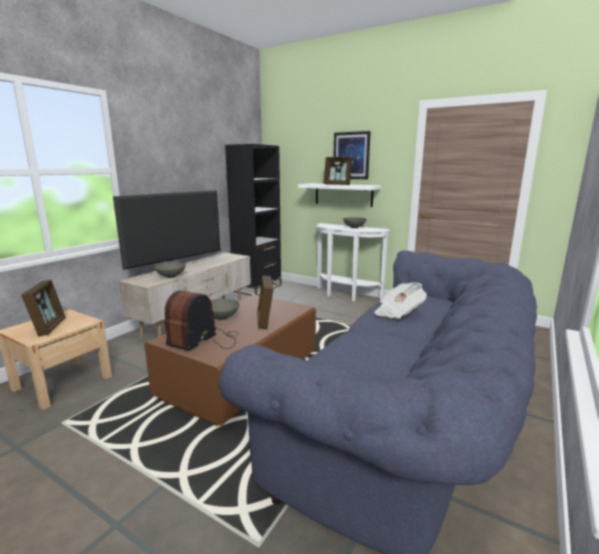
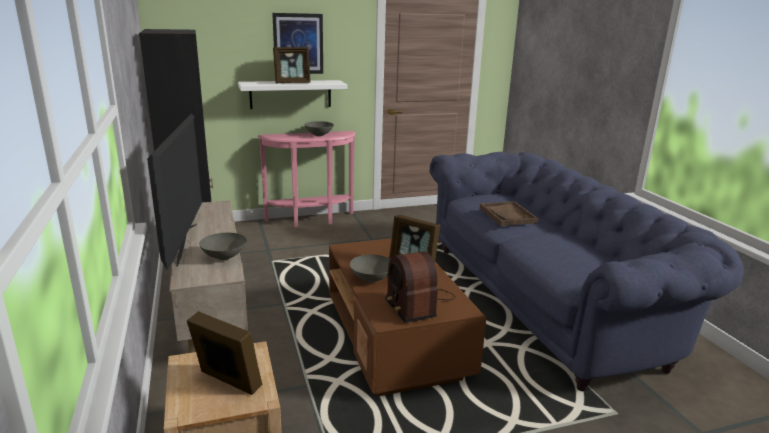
camera: 50 degrees left, 5 degrees up
white console table [316,223,390,301] -> pink console table [258,131,355,227]
newspaper [374,282,427,319] -> brown tray [480,201,538,226]

